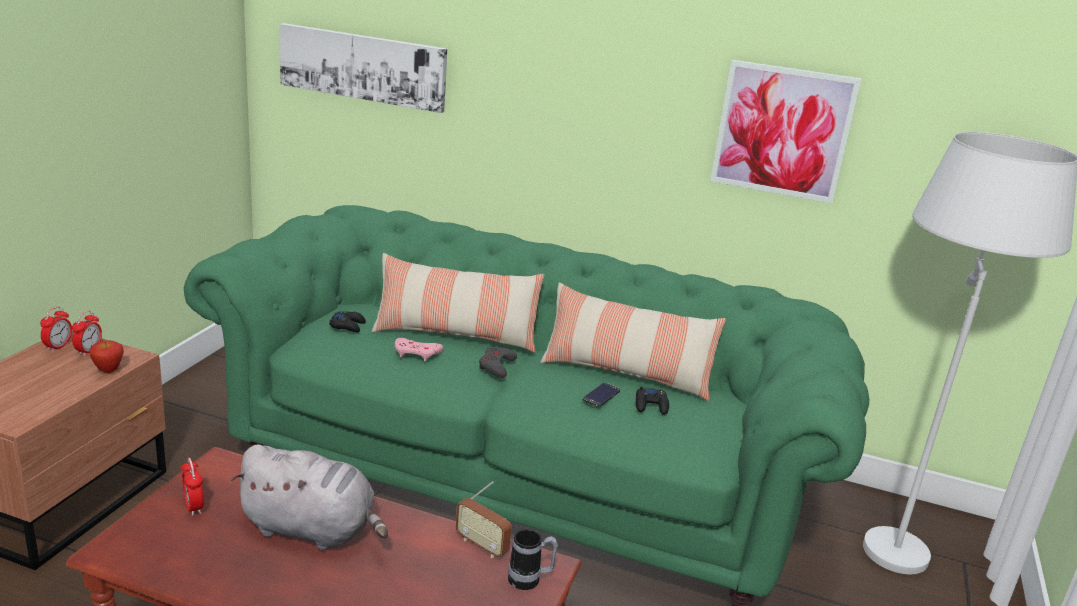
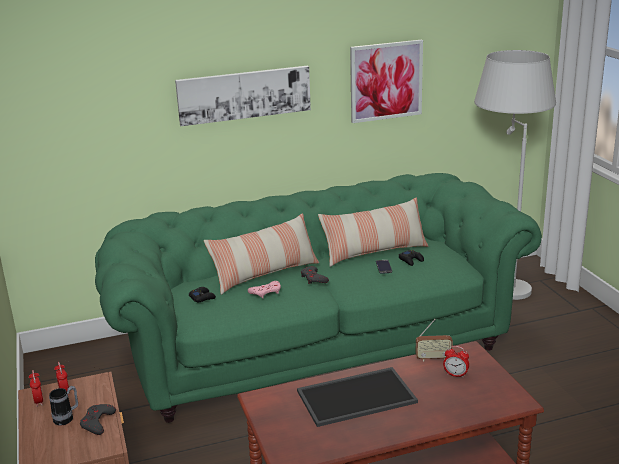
camera: 35 degrees left, 0 degrees up
apple [89,340,124,373] -> none
alarm clock [180,458,204,516] -> alarm clock moved to [443,346,469,378]
grey plush toy [231,445,388,550] -> tray [297,367,418,427]
picture [279,23,447,113] -> picture moved to [175,66,311,126]
mug [508,529,558,590] -> mug moved to [49,386,78,426]
none -> grey game controller [80,404,116,435]

